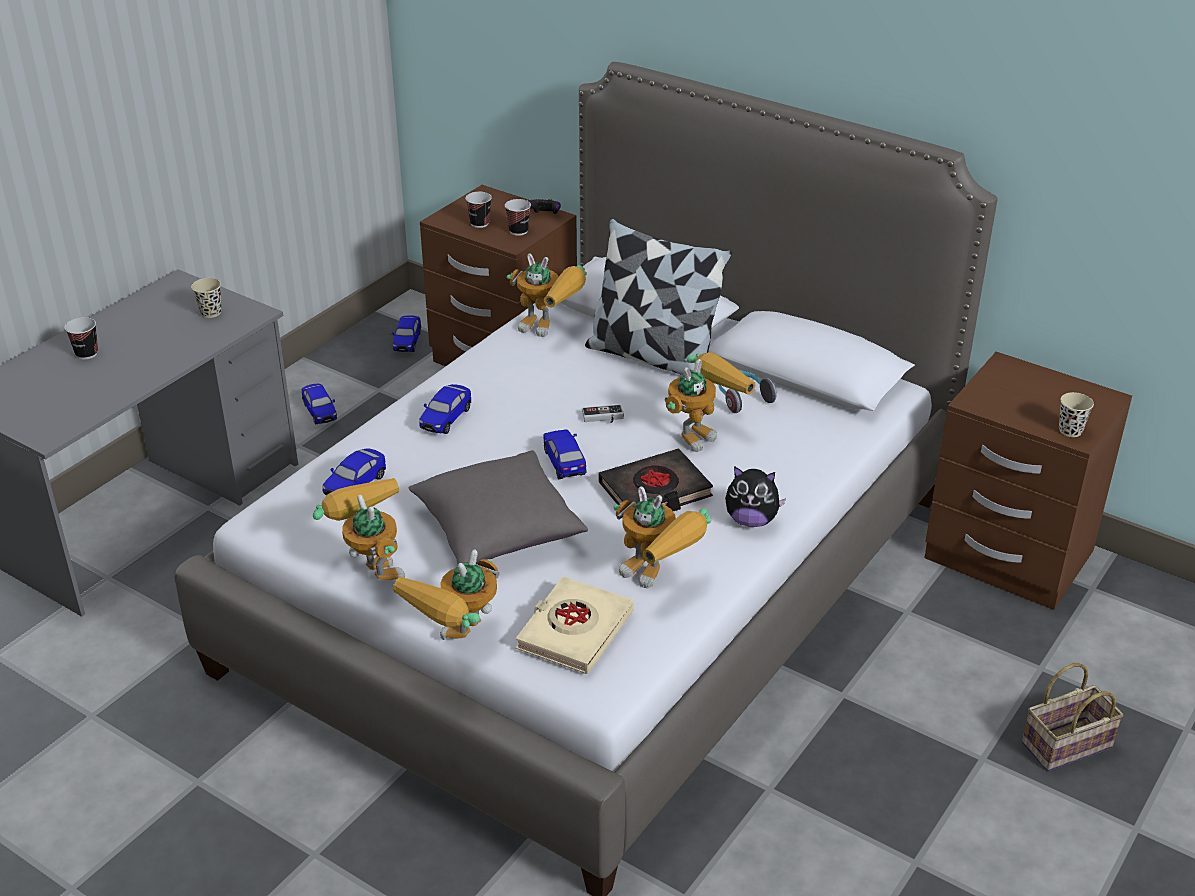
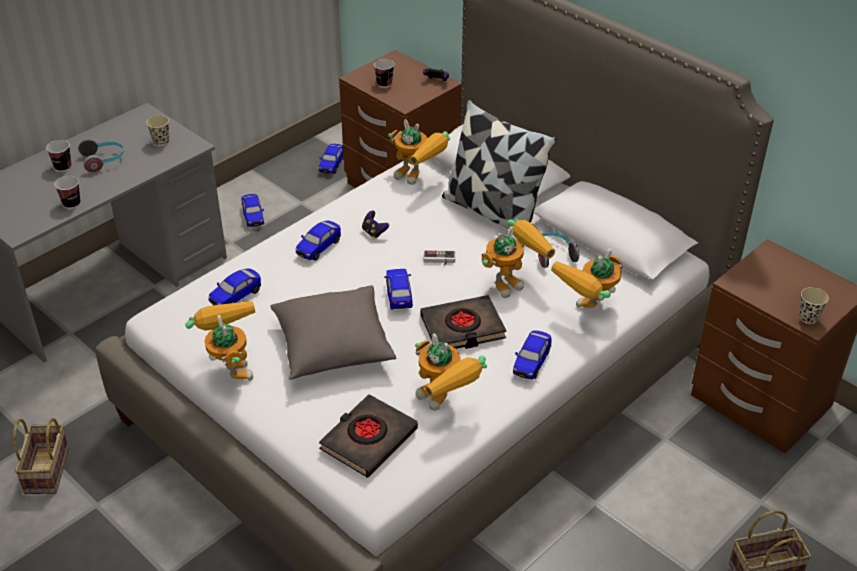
camera: 10 degrees right, 5 degrees up
toy robot [393,549,500,640] -> toy robot moved to [551,248,623,308]
cup [505,199,531,236] -> cup moved to [54,176,81,209]
beige book [515,576,634,674] -> black book [319,394,418,478]
plush toy [725,466,786,527] -> toy car [513,330,552,379]
none -> basket [13,418,69,494]
none -> headphones [78,139,124,172]
none -> game controller [362,211,389,239]

